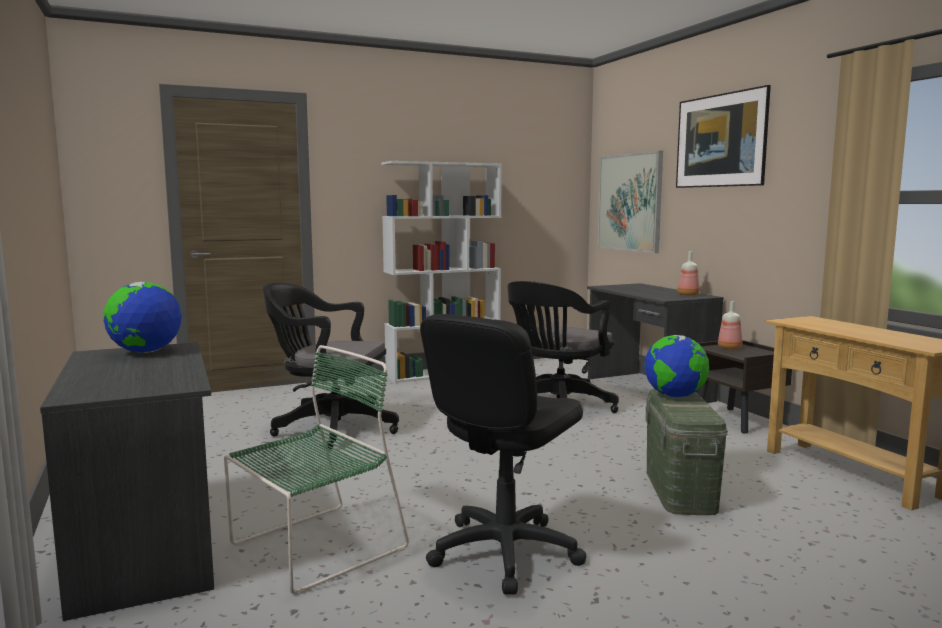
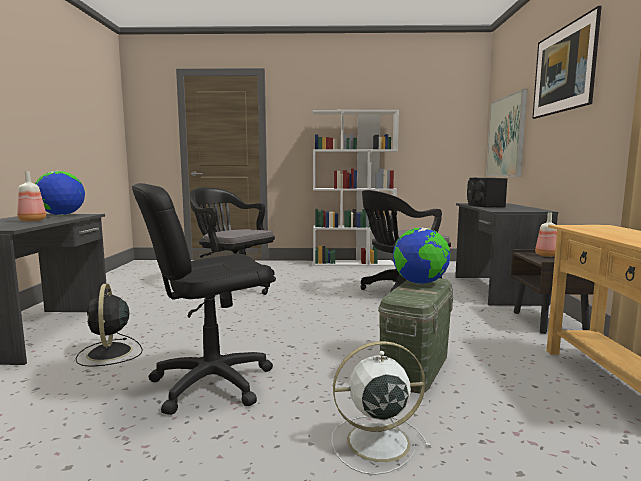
camera: 25 degrees right, 0 degrees up
green chair [224,345,409,594] -> black fan [75,284,143,367]
bottle [677,252,699,296] -> bottle moved to [17,171,46,222]
none -> white fan [332,341,431,475]
none -> black speaker [467,178,508,207]

